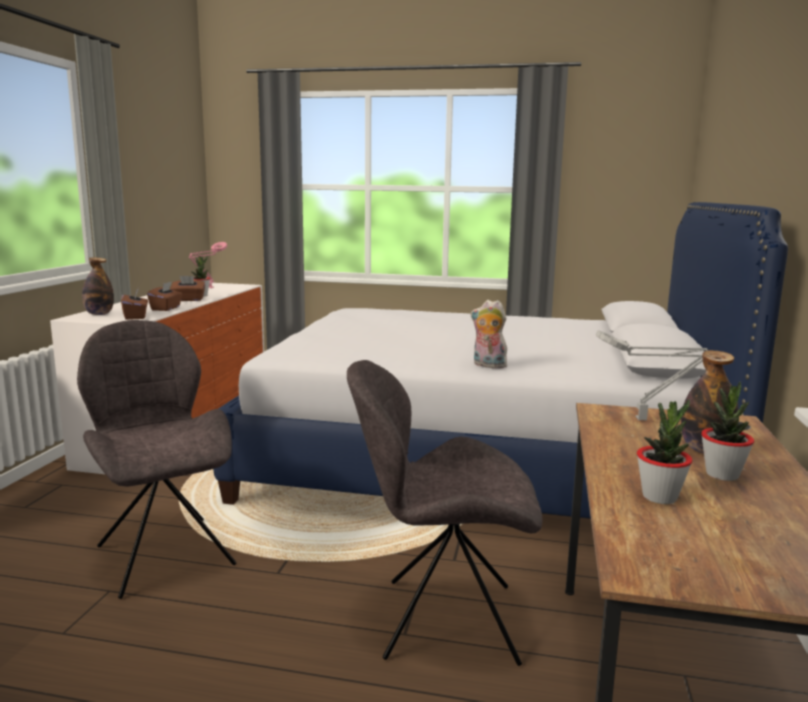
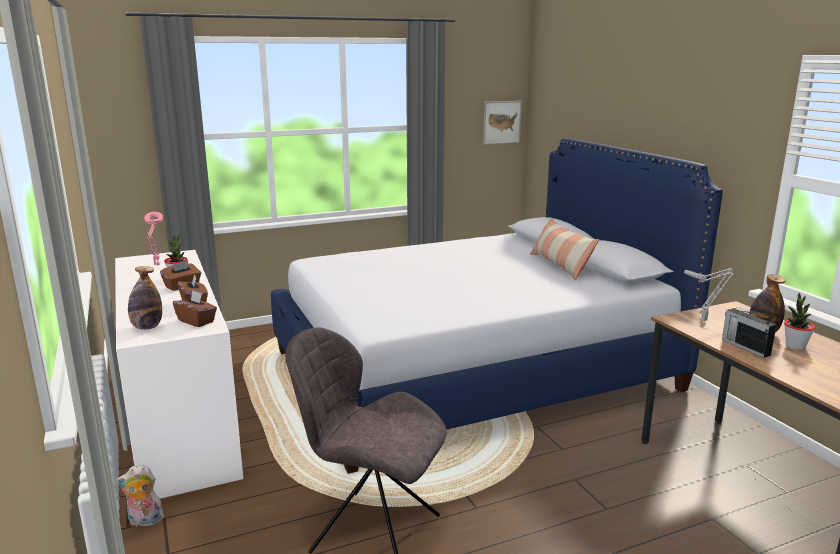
camera: 35 degrees left, 5 degrees up
grey chair [347,360,542,666] -> none
plush toy [471,300,509,369] -> plush toy moved to [116,465,166,527]
potted plant [637,399,693,504] -> none
none -> picture [483,101,522,145]
none -> pillow [530,217,599,281]
none -> radio [722,308,777,358]

